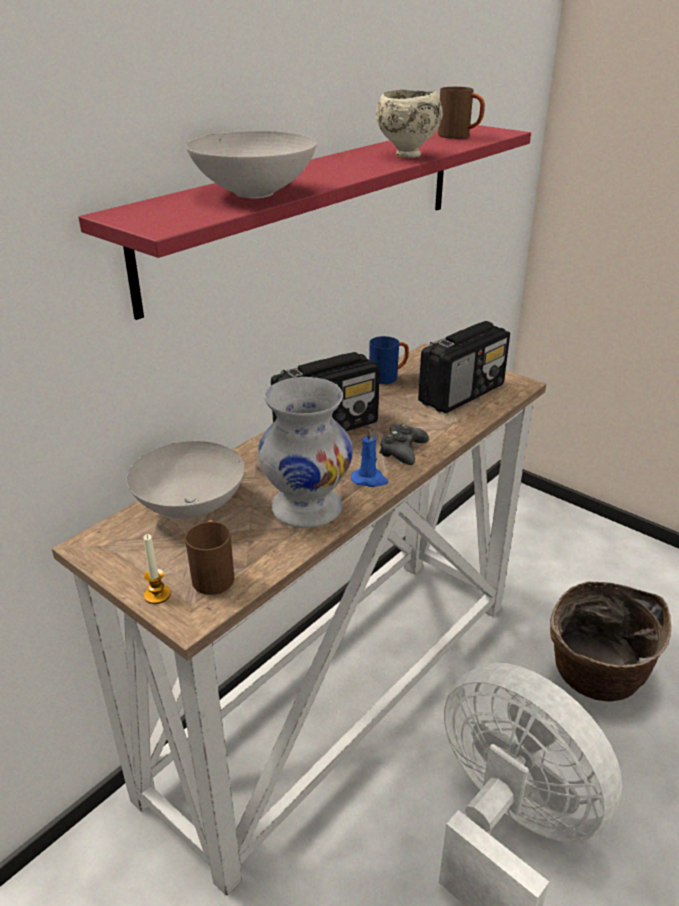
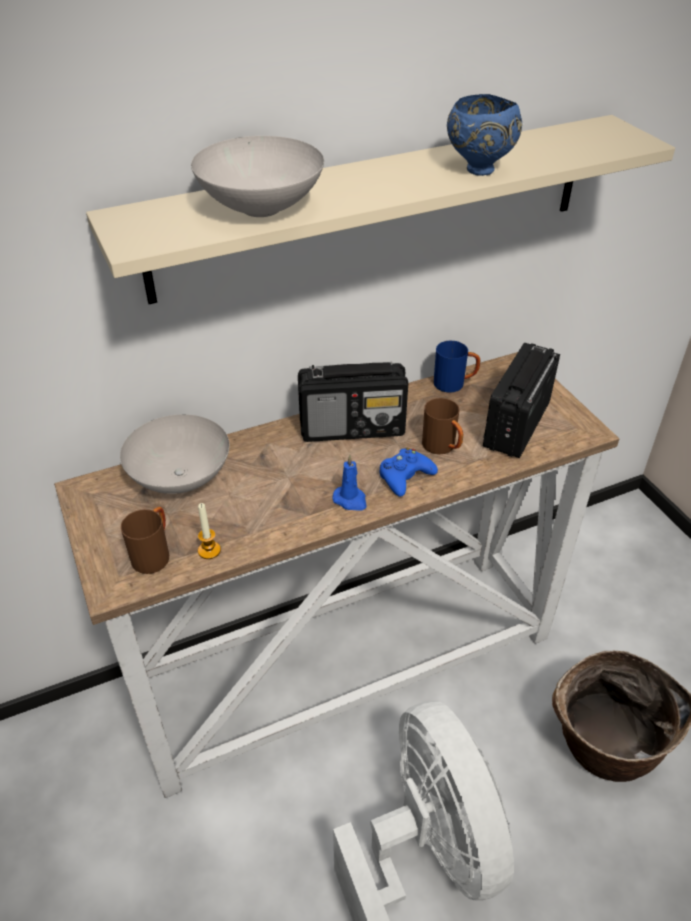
camera: 25 degrees right, 10 degrees up
red shelf [79,124,531,320] -> beige shelf [86,115,675,304]
candle [144,534,171,604] -> candle moved to [198,503,221,559]
white vase [258,377,353,528] -> none
beige bowl [376,89,443,158] -> blue bowl [447,94,522,176]
black game controller [379,424,429,465] -> blue game controller [380,448,438,497]
radio [418,321,510,413] -> radio turned 135 degrees clockwise [483,342,560,458]
brown mug [438,87,485,139] -> brown mug moved to [422,398,463,454]

